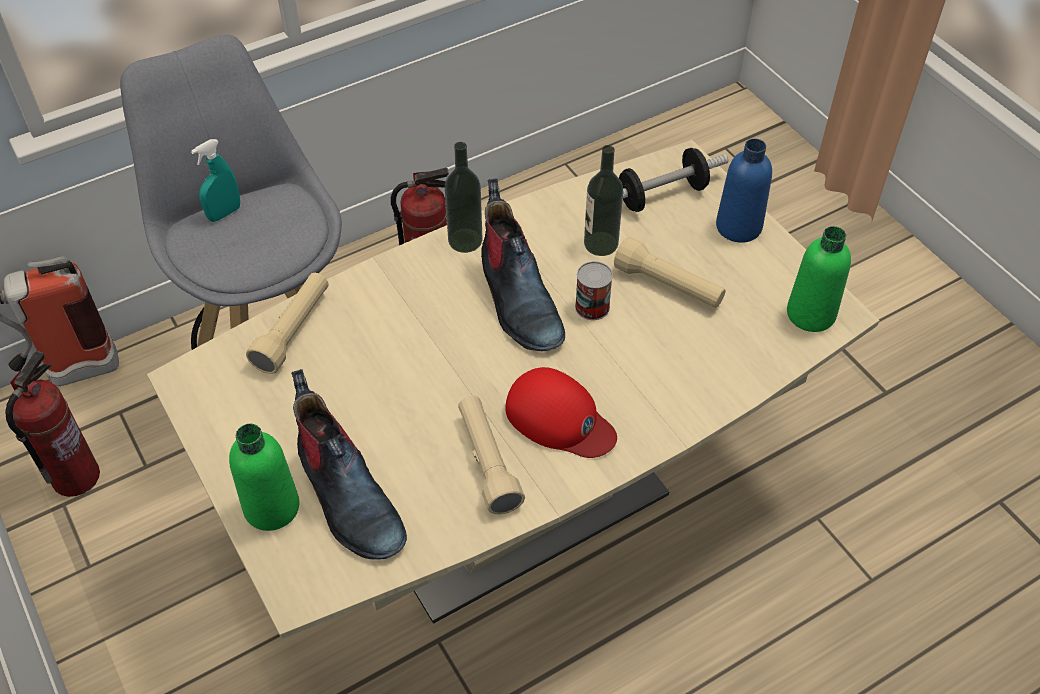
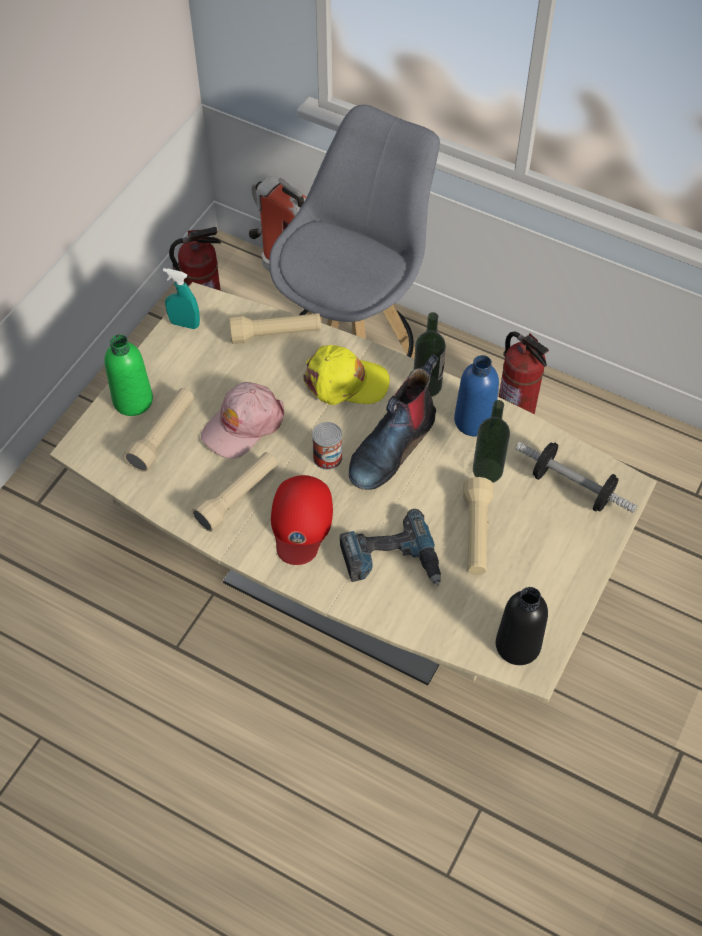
camera: 60 degrees right, 5 degrees up
turquoise spray bottle [191,139,240,222] -> turquoise spray bottle moved to [163,268,200,329]
boot [291,369,407,560] -> beige flashlight [124,388,194,472]
can [575,261,613,320] -> can moved to [312,422,342,470]
blue bottle [716,139,772,243] -> blue bottle moved to [454,355,499,437]
green bottle [787,226,851,332] -> black bottle [496,587,548,665]
none -> pink cap [201,382,284,459]
none -> yellow cap [303,345,390,405]
none -> power drill [340,509,441,585]

